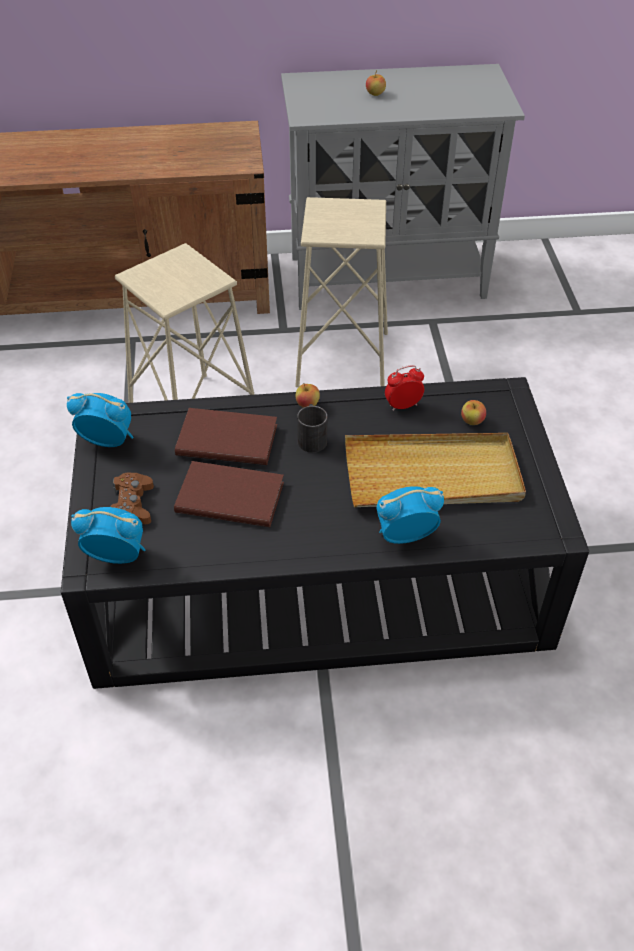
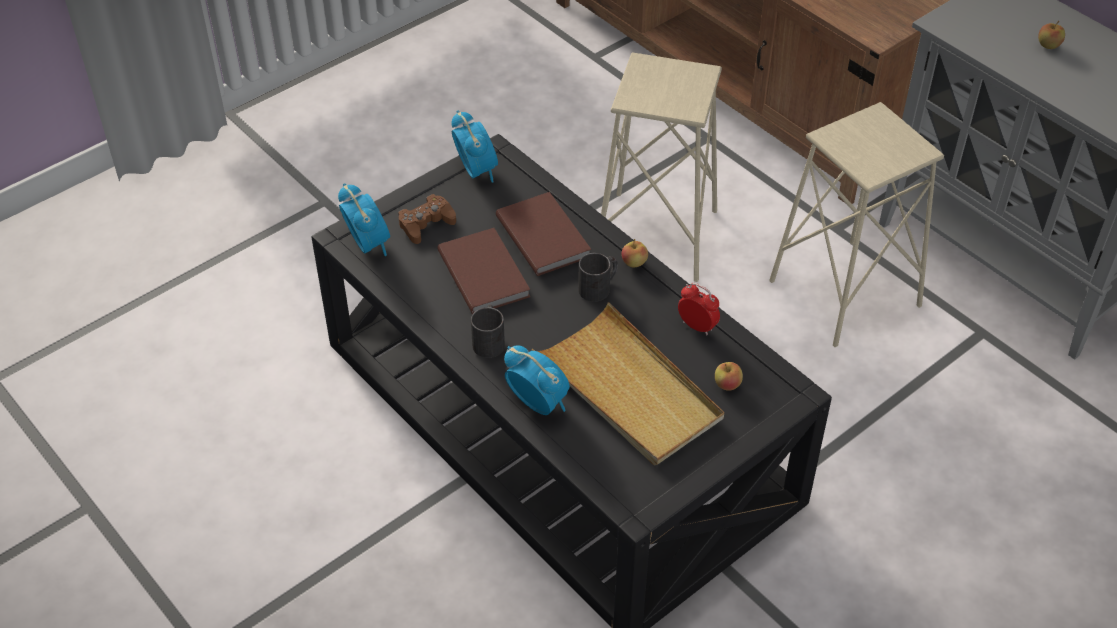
camera: 55 degrees right, 0 degrees up
none -> black mug [471,305,505,358]

